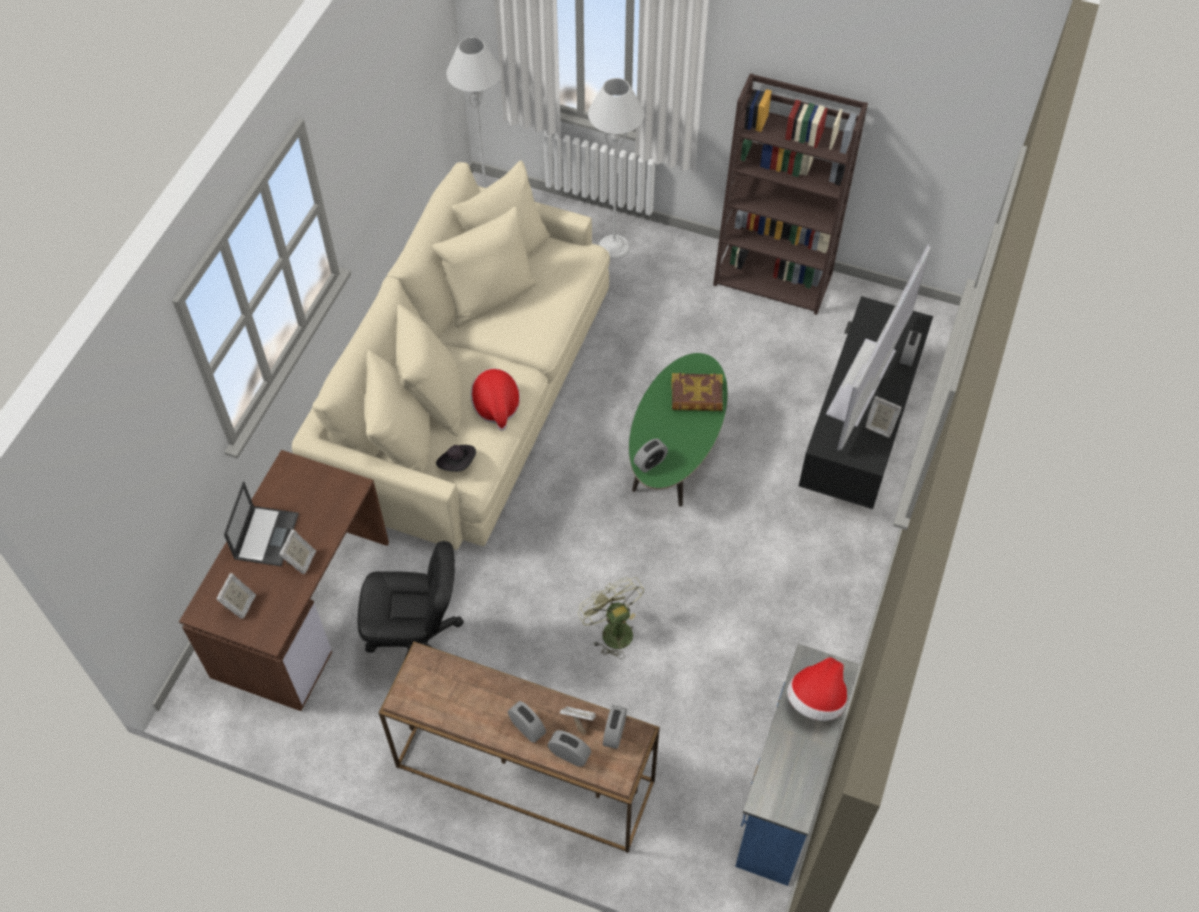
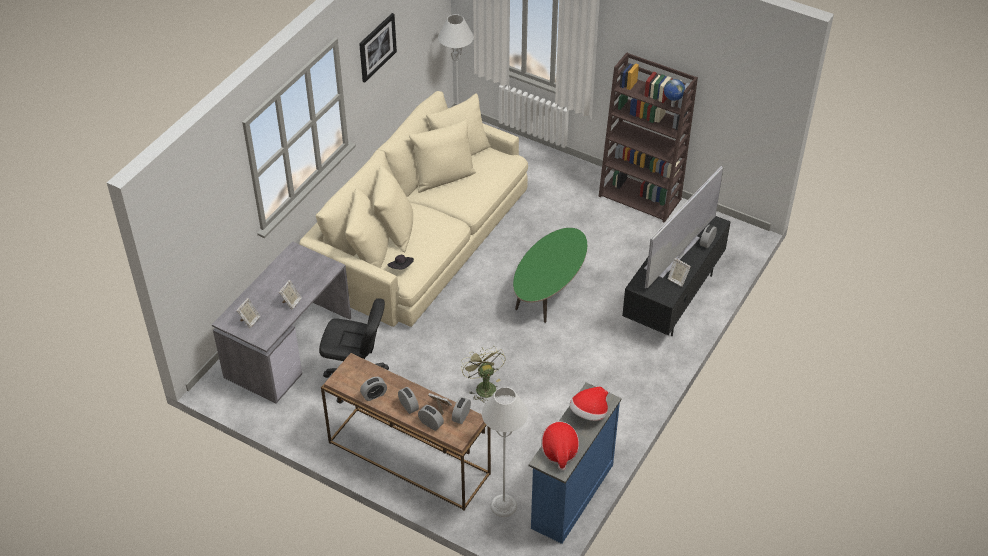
camera: 10 degrees right, 10 degrees down
brown desk [179,450,389,711] -> grey desk [212,241,351,404]
laptop [224,481,299,566] -> none
hat [470,368,520,431] -> hat moved to [541,422,579,471]
grey floor lamp [588,78,644,259] -> grey floor lamp moved to [482,387,528,517]
alarm clock [634,439,668,473] -> alarm clock moved to [360,377,387,401]
book [672,373,723,411] -> none
none -> picture [359,13,397,83]
none -> globe [664,79,685,107]

